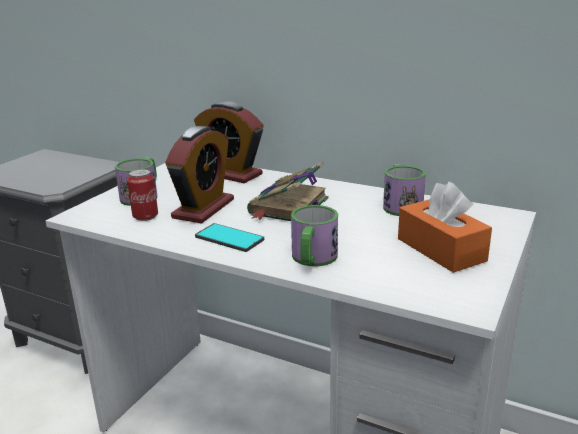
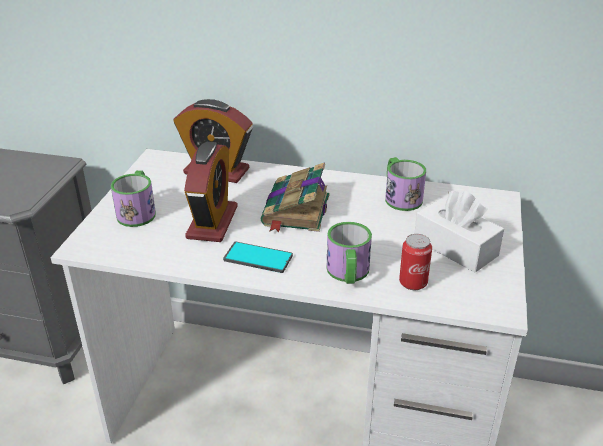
camera: 15 degrees left, 10 degrees up
can [127,169,158,221] -> can moved to [399,234,432,290]
orange tissue box [398,182,492,273] -> white tissue box [414,191,504,273]

